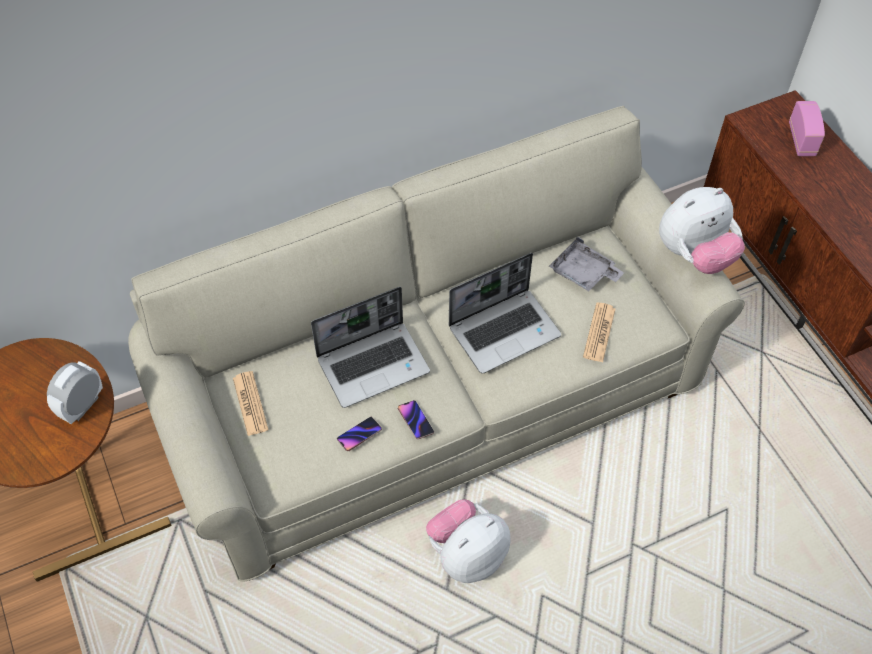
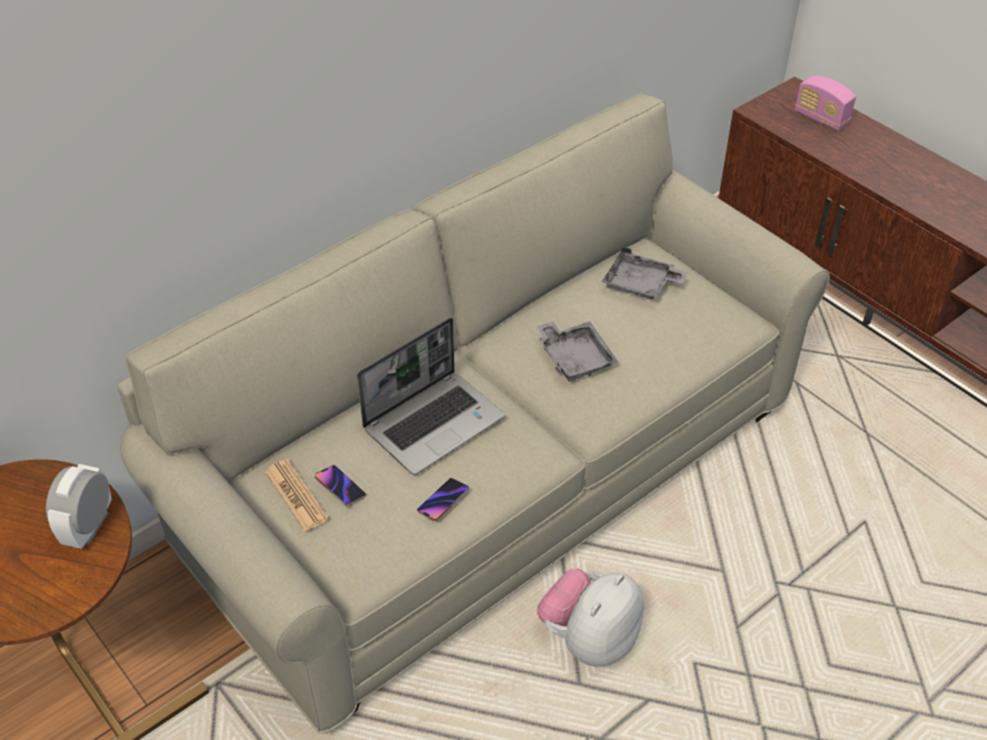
camera: 15 degrees left, 10 degrees down
phone [398,400,434,439] -> phone moved to [315,465,366,506]
laptop [449,253,561,374] -> grey tray [536,321,618,382]
newspaper [583,303,615,362] -> none
plush toy [659,187,745,274] -> none
radio [789,101,825,156] -> radio turned 150 degrees clockwise [795,75,856,131]

